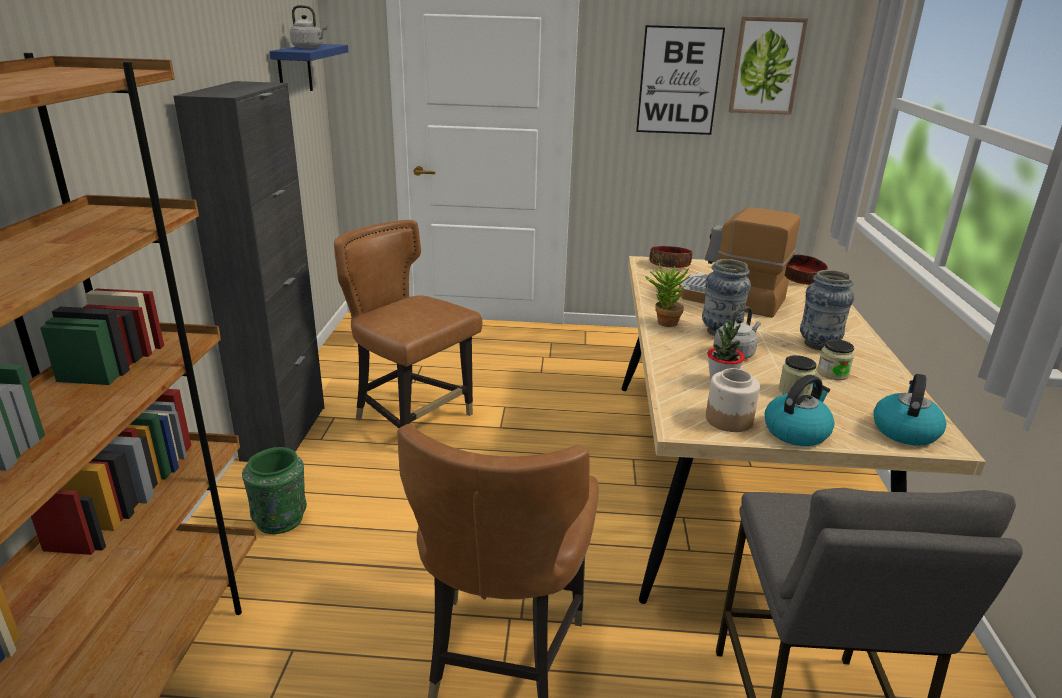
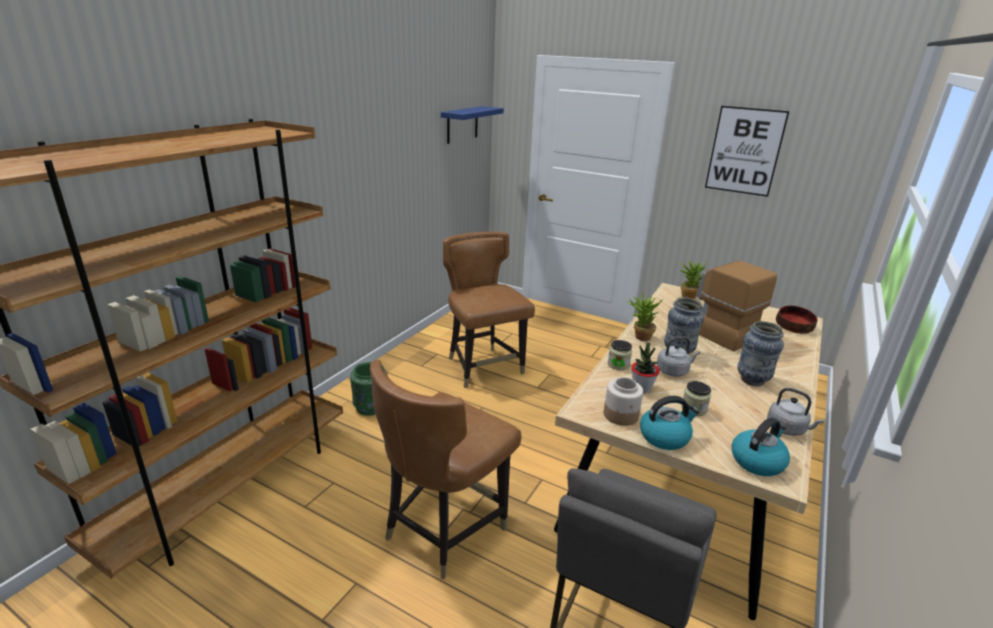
camera: 25 degrees right, 0 degrees up
black cabinet [173,81,325,462] -> none
grey kettle [290,5,328,49] -> grey kettle moved to [767,388,825,436]
bowl [649,246,692,268] -> potted plant [679,261,707,299]
picture [729,16,808,115] -> none
jar [817,339,854,380] -> jar moved to [608,340,632,370]

